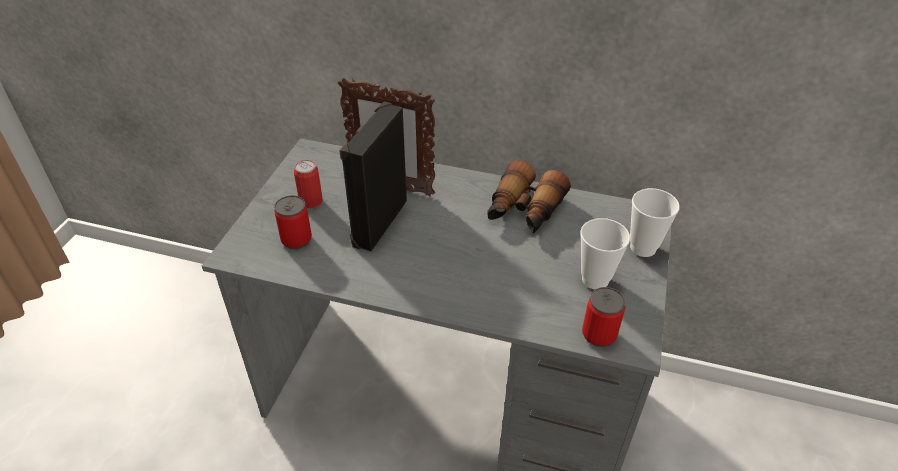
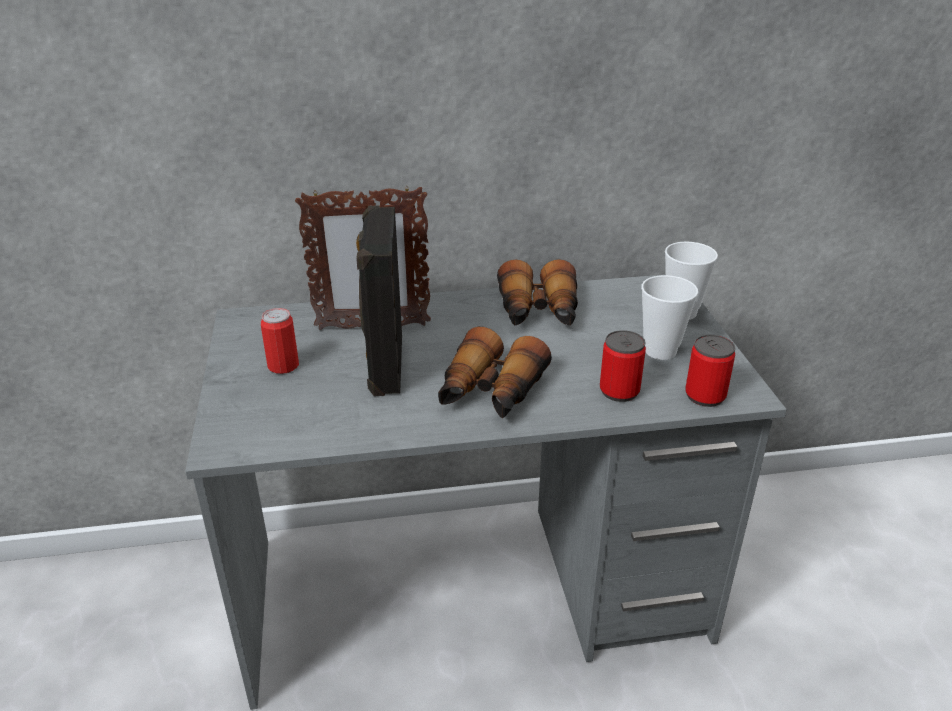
camera: 25 degrees left, 10 degrees down
can [274,195,312,249] -> can moved to [600,330,646,402]
none -> binoculars [438,327,552,418]

